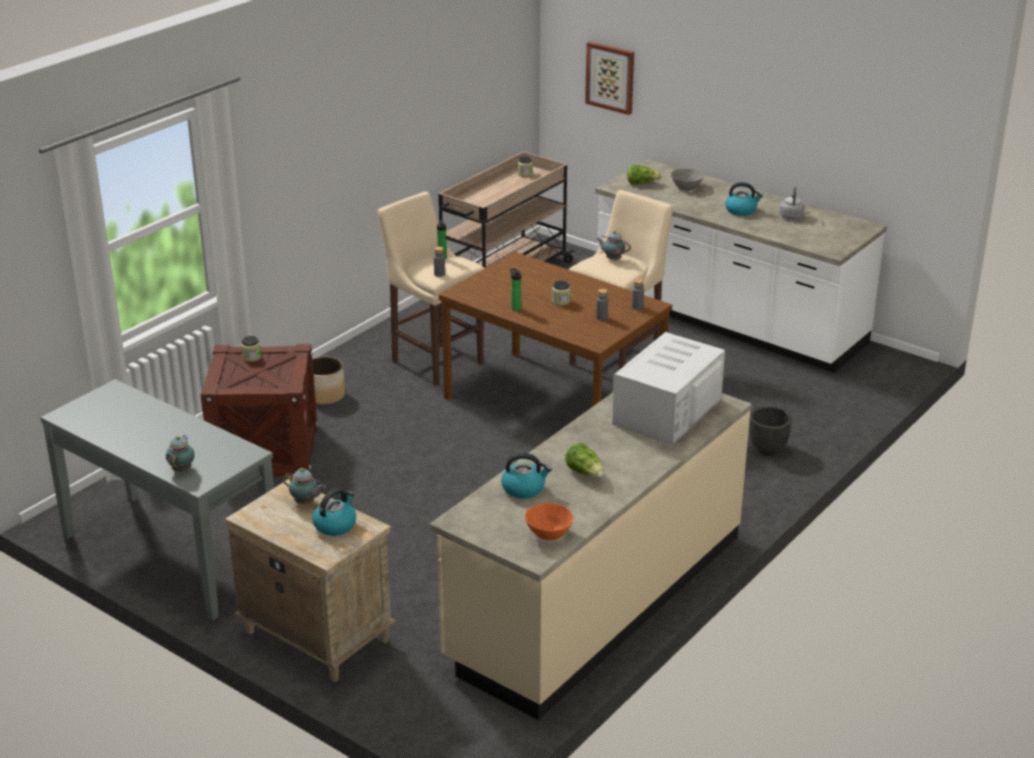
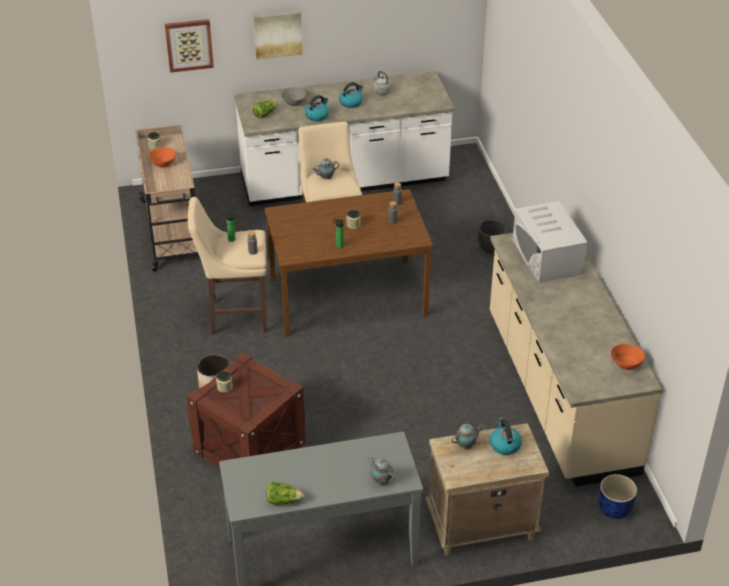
camera: 50 degrees left, 10 degrees up
kettle [501,453,552,498] -> kettle moved to [305,95,329,121]
lettuce [565,443,603,477] -> lettuce moved to [266,482,304,505]
none -> orange bowl [149,147,176,168]
none -> picture [254,11,302,60]
none -> blue planter [599,474,637,519]

